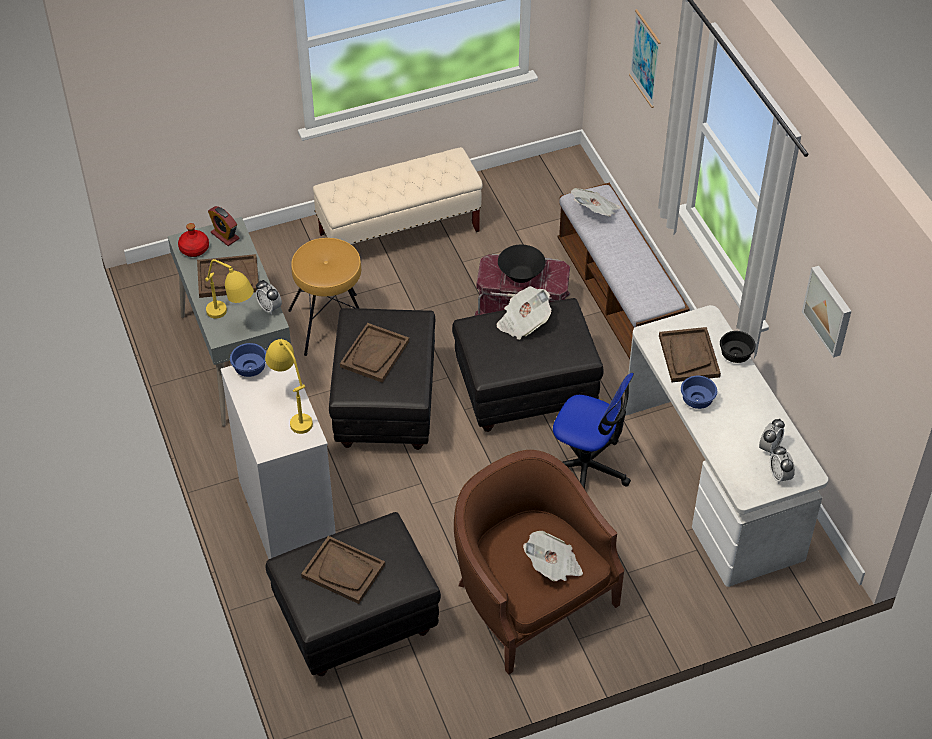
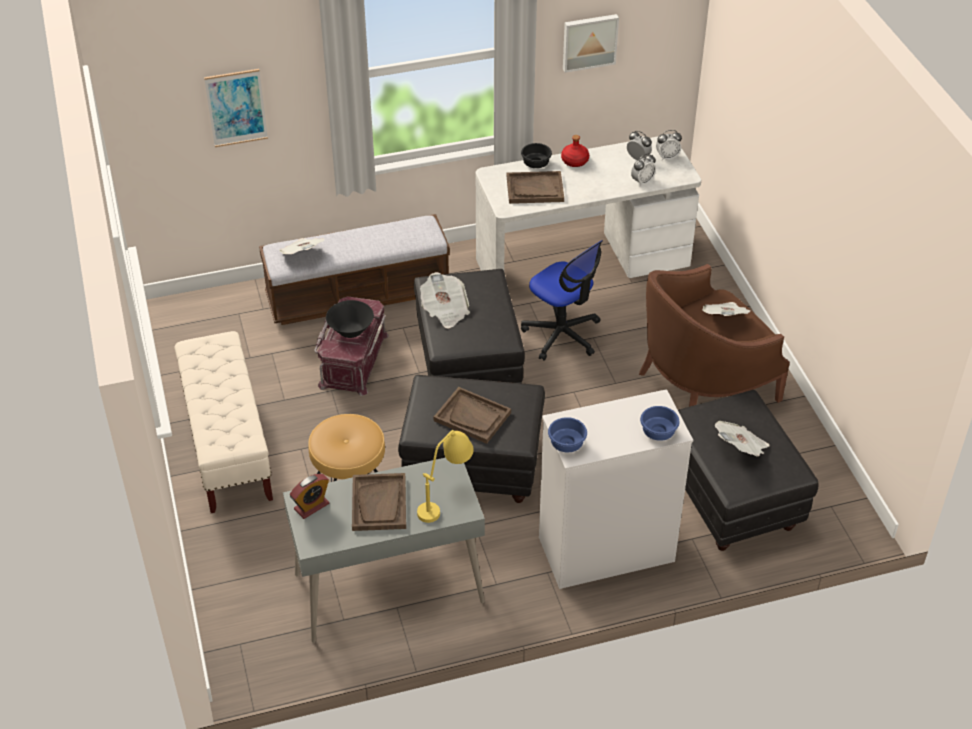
camera: 85 degrees left, 5 degrees down
red bottle [178,223,209,257] -> red bottle moved to [561,135,589,167]
alarm clock [256,280,282,315] -> alarm clock moved to [631,153,656,186]
yellow table lamp [265,339,313,434] -> none
brown tray [301,536,385,604] -> newspaper [715,421,770,457]
office chair [553,373,634,489] -> office chair turned 105 degrees clockwise [521,240,603,361]
blue bowl [681,376,717,409] -> blue bowl moved to [640,406,680,441]

